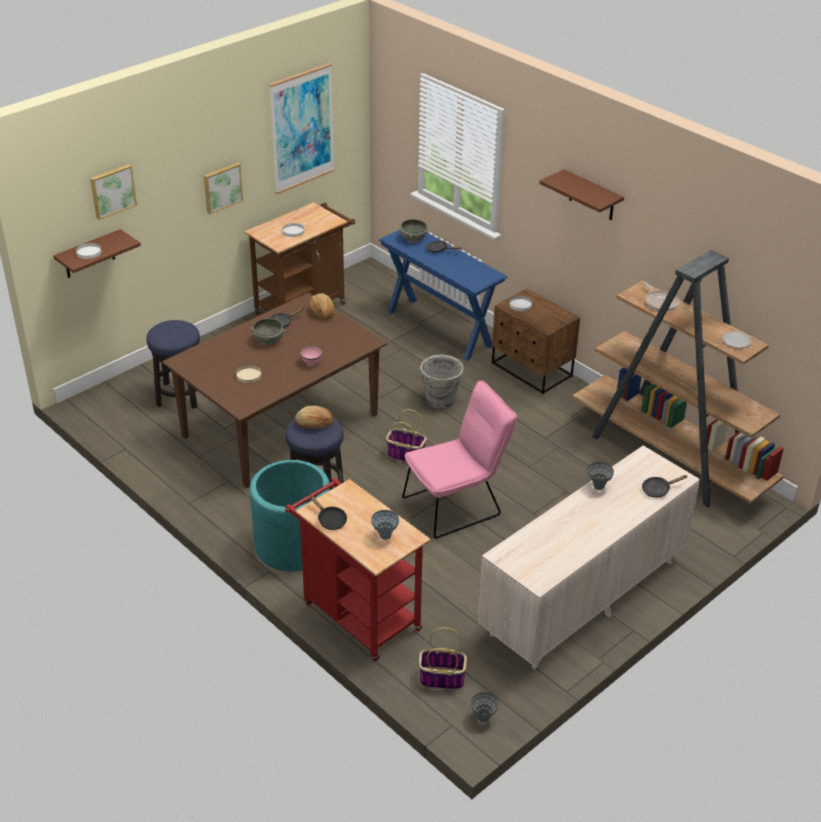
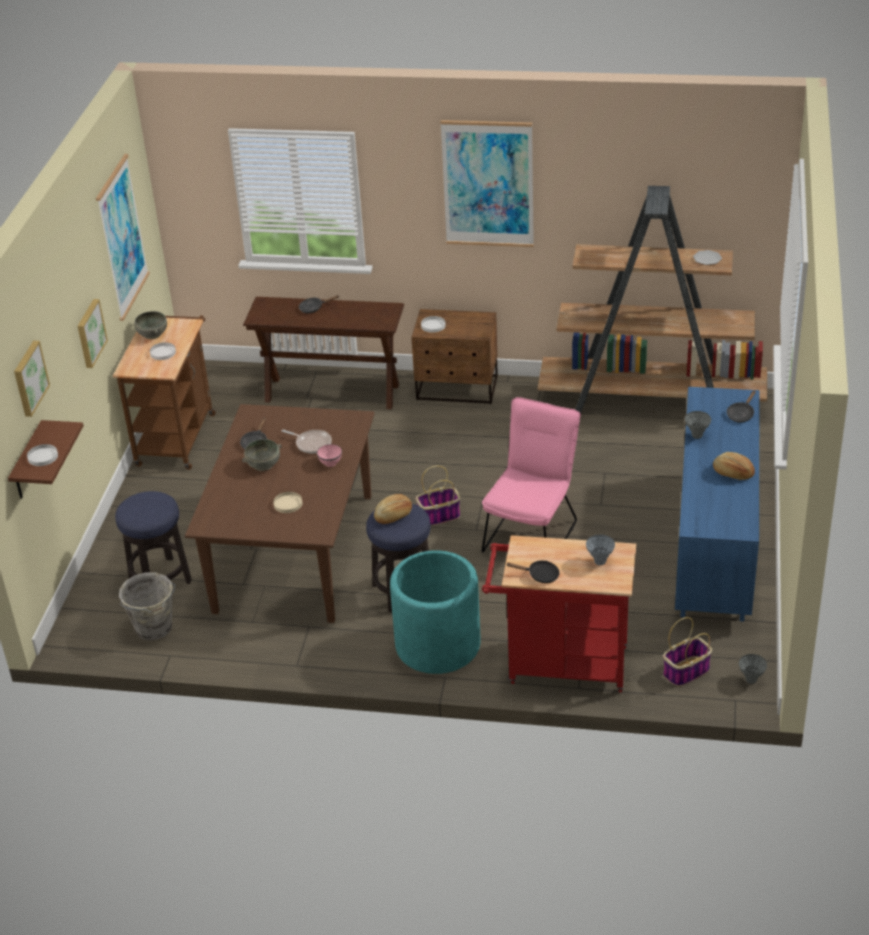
camera: 35 degrees left, 0 degrees up
bread [310,293,335,319] -> bread moved to [713,452,755,480]
blue console table [379,230,507,361] -> brown console table [243,297,404,409]
grey bowl [400,219,427,243] -> grey bowl moved to [134,311,167,339]
grey bucket [418,354,464,409] -> grey bucket moved to [119,572,175,641]
beige dresser [477,445,700,669] -> blue dresser [675,387,759,622]
brown shelf [539,169,624,220] -> picture [440,120,534,247]
frying pan [643,282,679,311] -> frying pan moved to [282,430,332,453]

